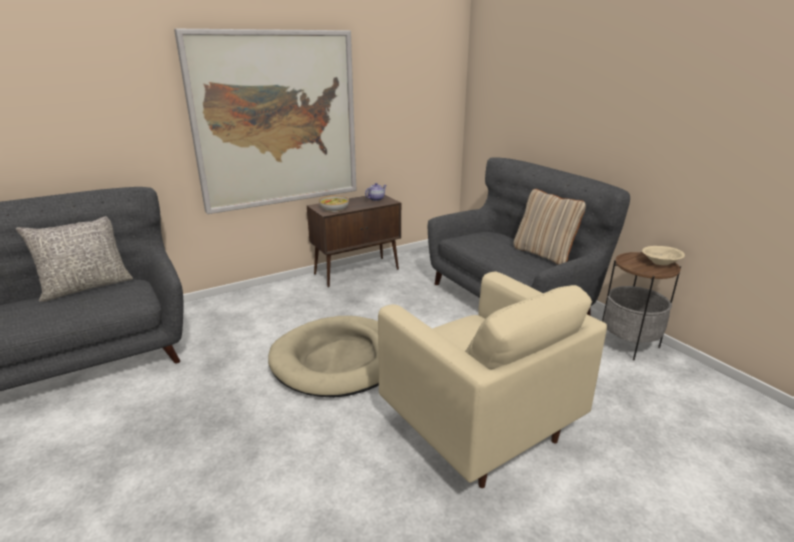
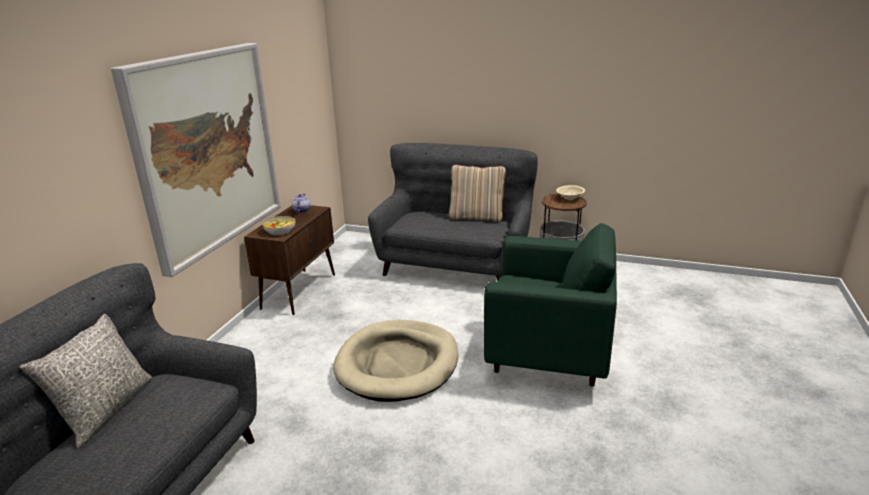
camera: 40 degrees left, 0 degrees up
beige armchair [378,272,607,488] -> green armchair [484,223,617,387]

